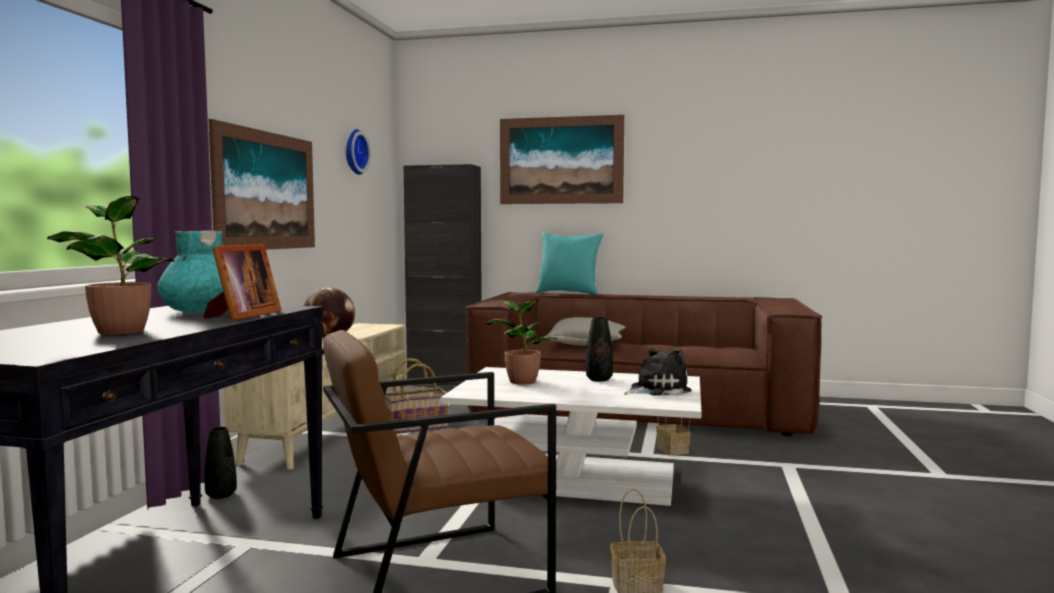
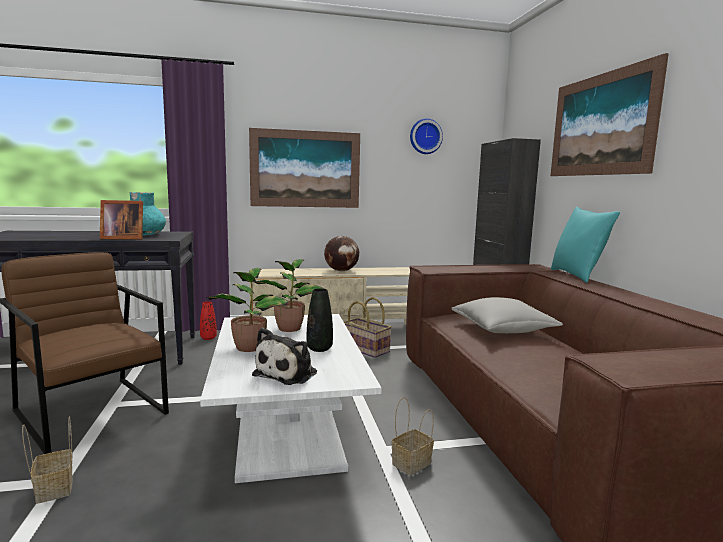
camera: 65 degrees right, 5 degrees up
potted plant [47,196,174,334] -> potted plant moved to [206,268,288,352]
black vase [204,427,237,499] -> red vase [200,301,217,340]
plush toy [624,348,691,396] -> plush toy turned 75 degrees clockwise [252,328,317,385]

